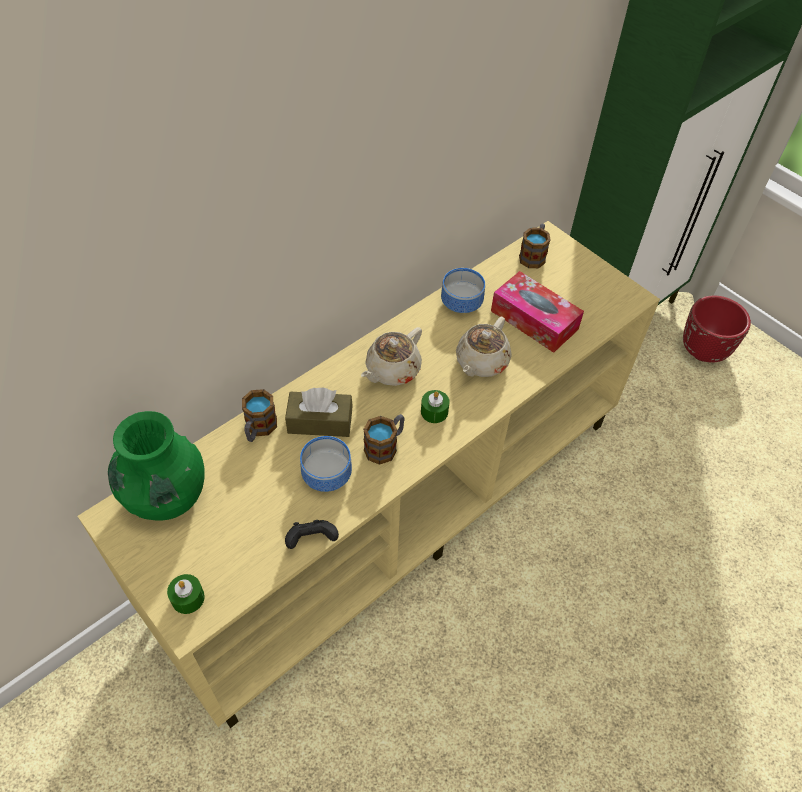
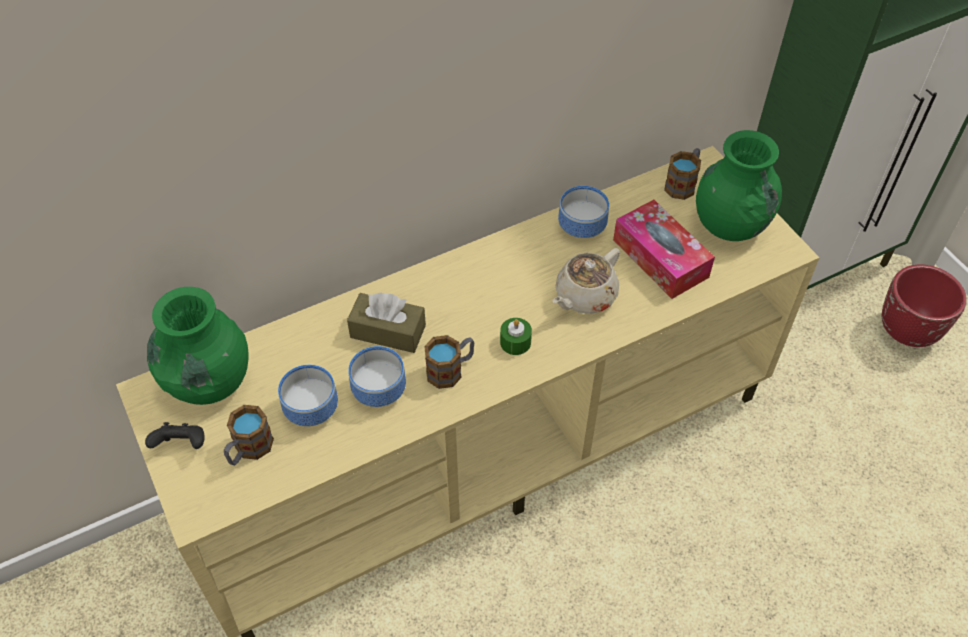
camera: 15 degrees right, 0 degrees up
green candle [167,574,205,614] -> none
mug [242,389,277,442] -> mug moved to [224,405,274,465]
black game controller [285,520,339,549] -> black game controller moved to [145,422,205,449]
beige teapot [361,327,422,386] -> none
none -> bowl [278,365,338,426]
none -> green vase [696,130,782,241]

